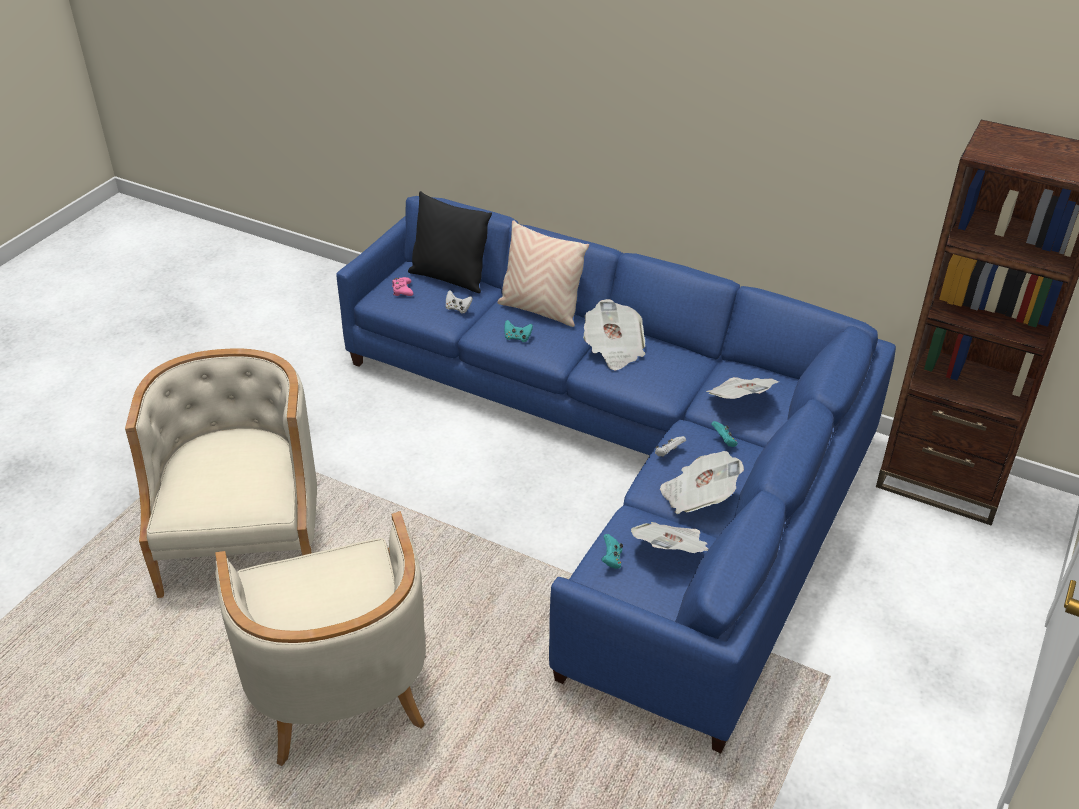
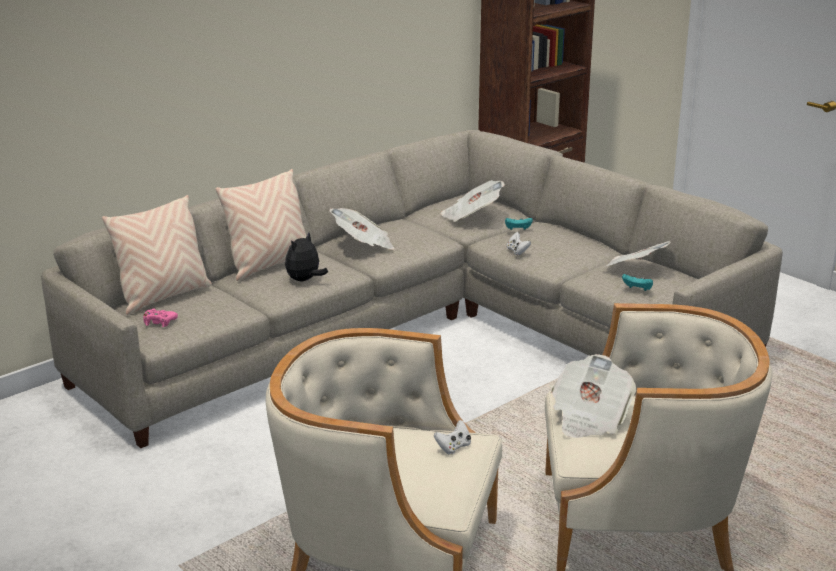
camera: 70 degrees left, 15 degrees down
blue sofa [336,196,896,753] -> grey sofa [41,130,783,448]
black pillow [408,191,492,293] -> beige pillow [102,195,212,315]
white game controller [446,290,473,313] -> white game controller moved to [434,420,471,455]
turquoise game controller [504,320,533,342] -> plush toy [285,233,328,281]
newspaper [660,451,744,514] -> newspaper moved to [551,354,636,438]

